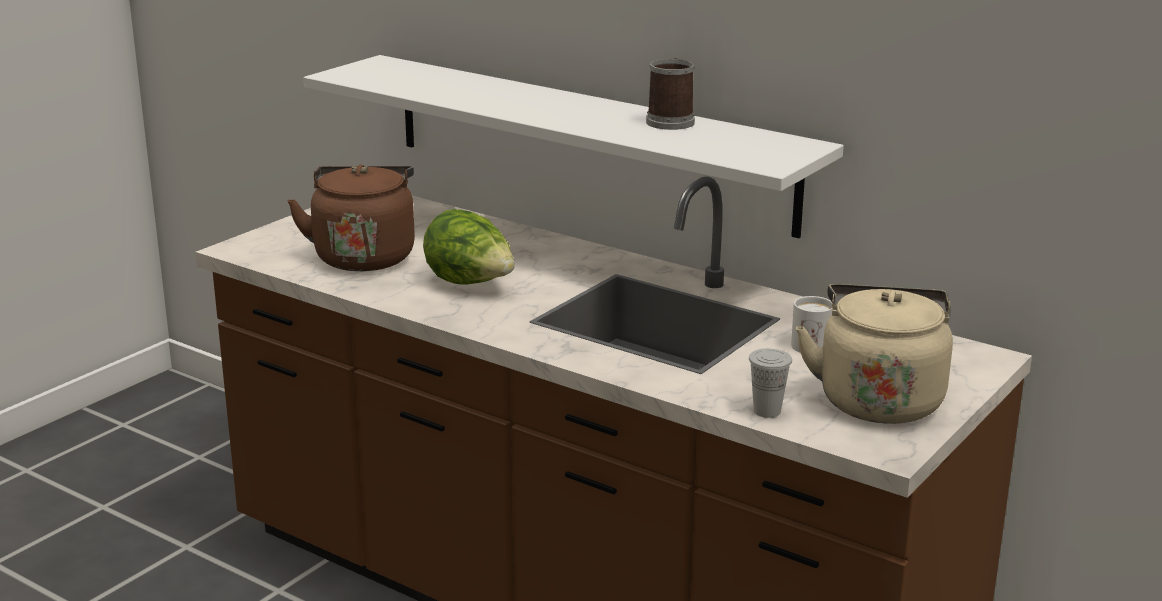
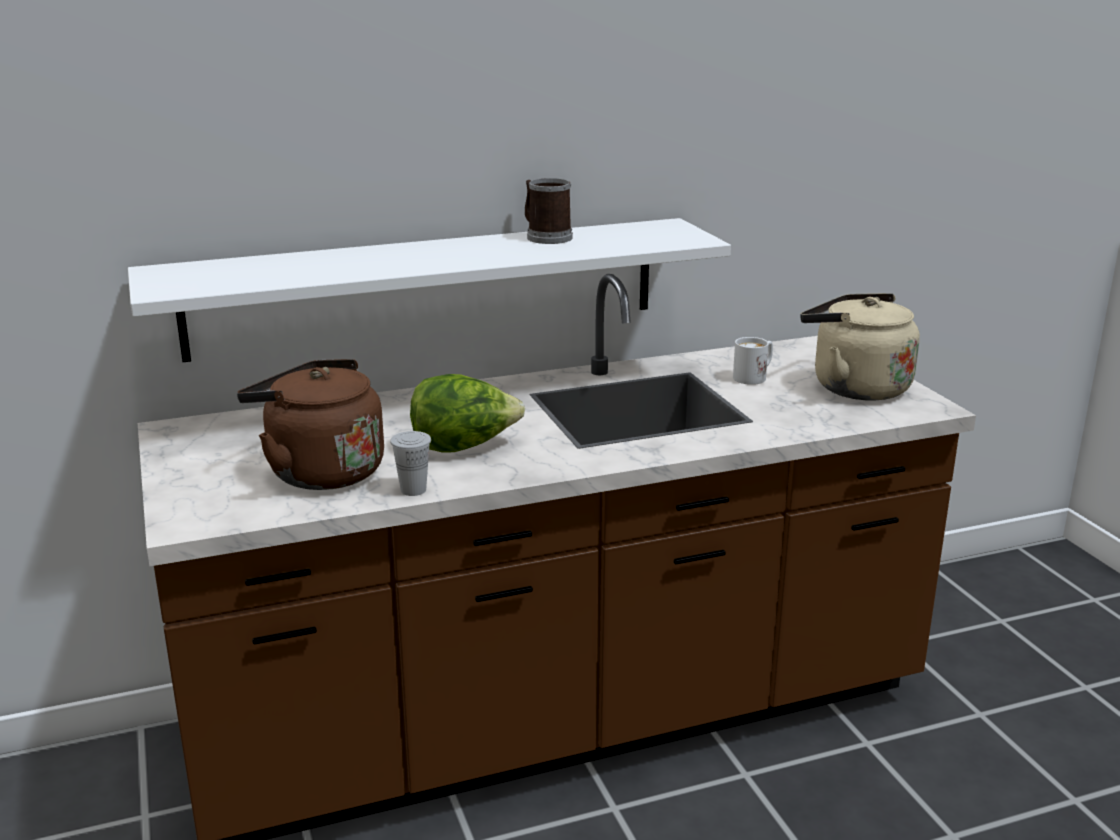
camera: 55 degrees left, 0 degrees up
white cup [749,348,792,418] -> white cup moved to [390,431,431,496]

